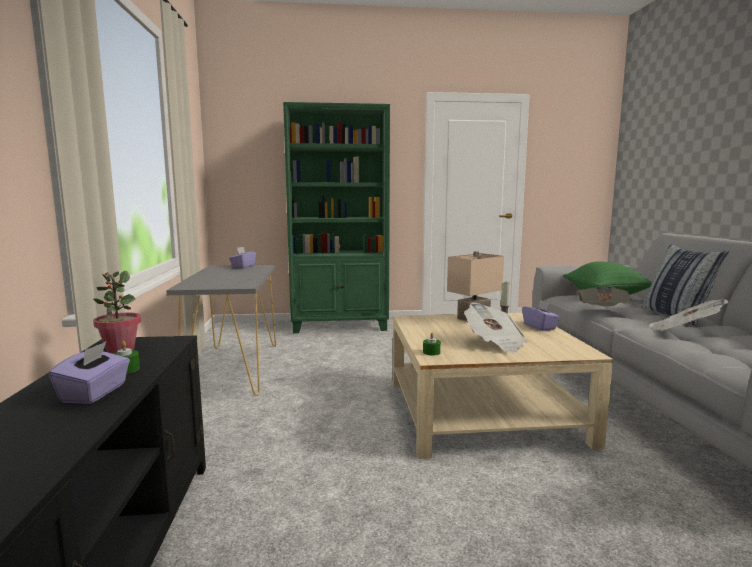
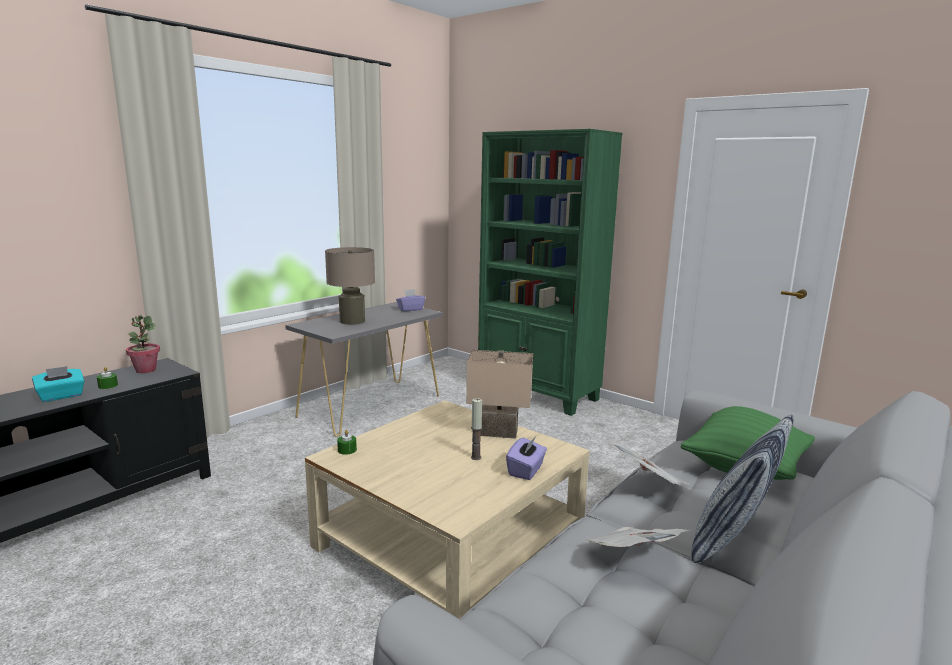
camera: 45 degrees right, 5 degrees up
purple tissue box [49,342,130,404] -> turquoise tissue box [32,366,84,402]
newspaper [464,303,528,354] -> none
none -> beige table lamp [325,247,375,325]

